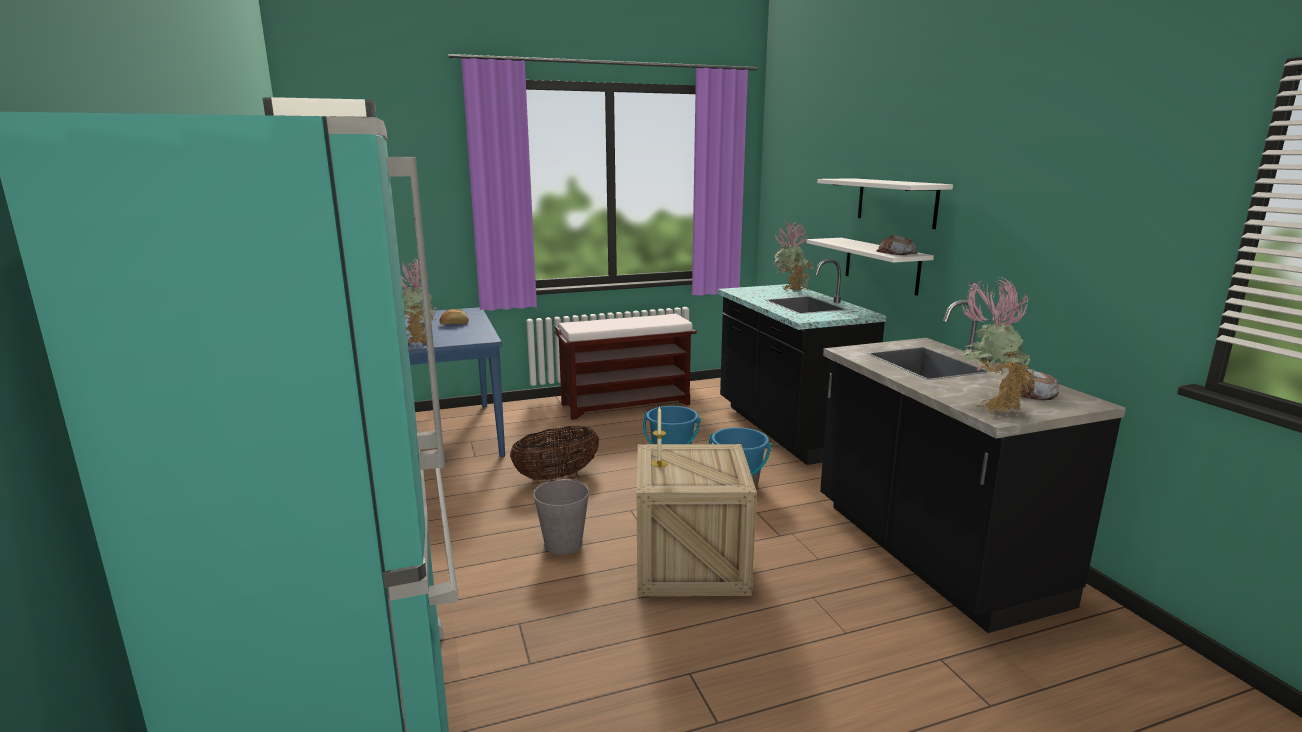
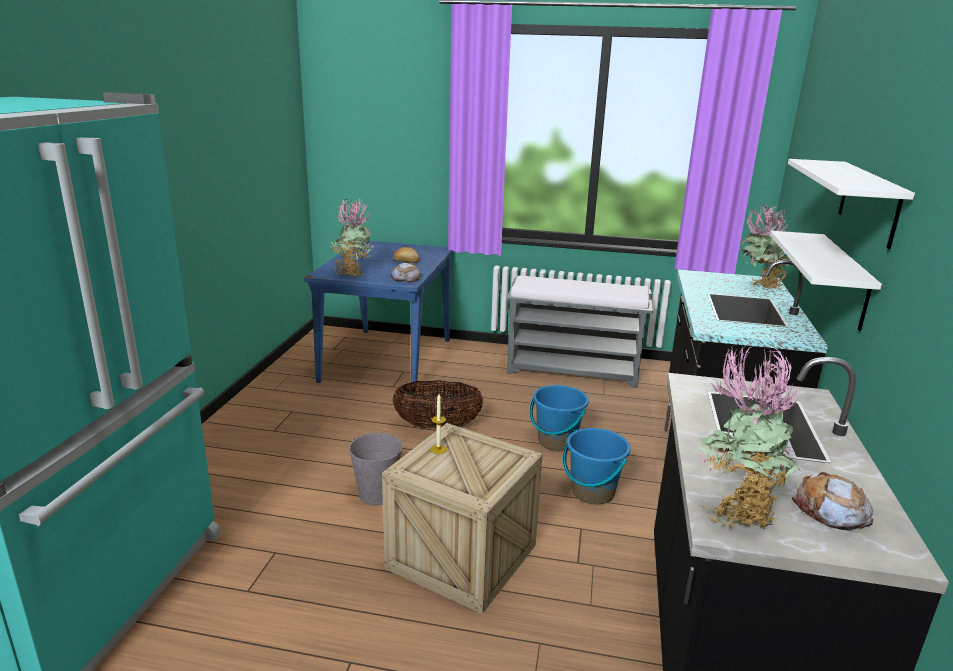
camera: 30 degrees right, 5 degrees up
brown bench [555,314,697,420] -> grey bench [506,275,653,388]
bread [877,235,917,255] -> bread moved to [391,262,421,282]

